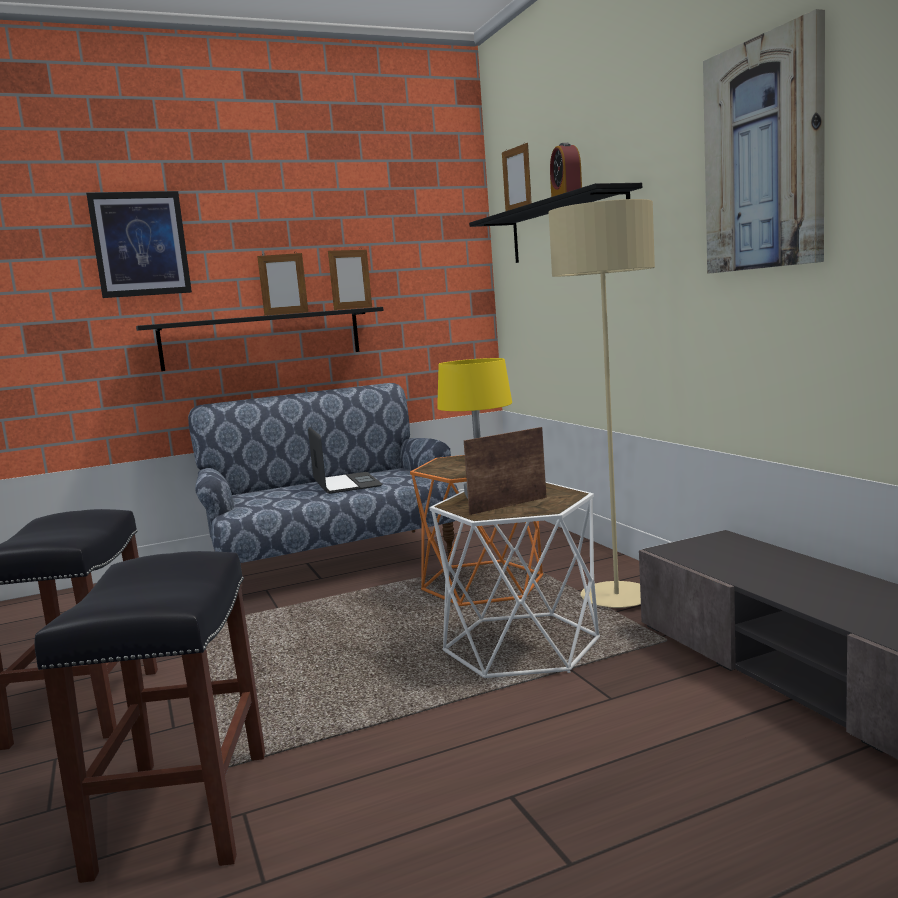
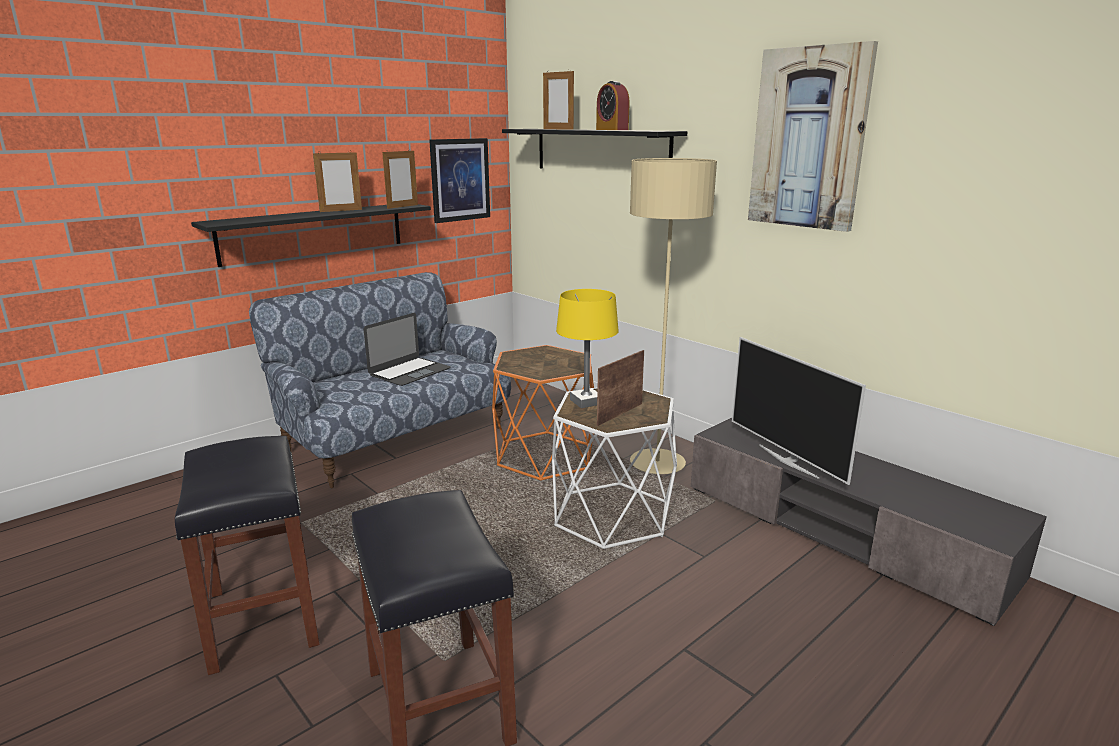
camera: 20 degrees left, 10 degrees up
picture [86,191,192,298] -> picture moved to [429,138,490,223]
laptop [308,427,382,494] -> laptop turned 75 degrees clockwise [364,313,451,386]
none -> television [732,337,866,485]

